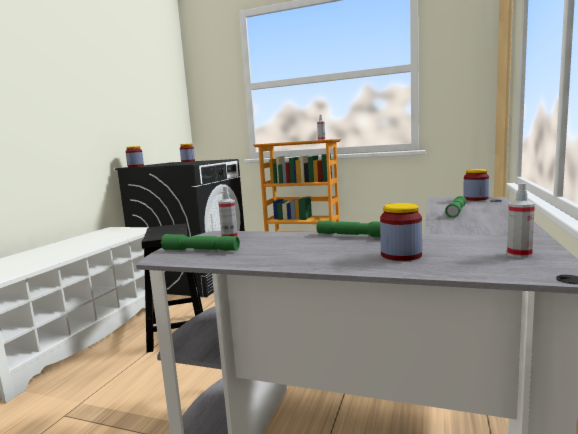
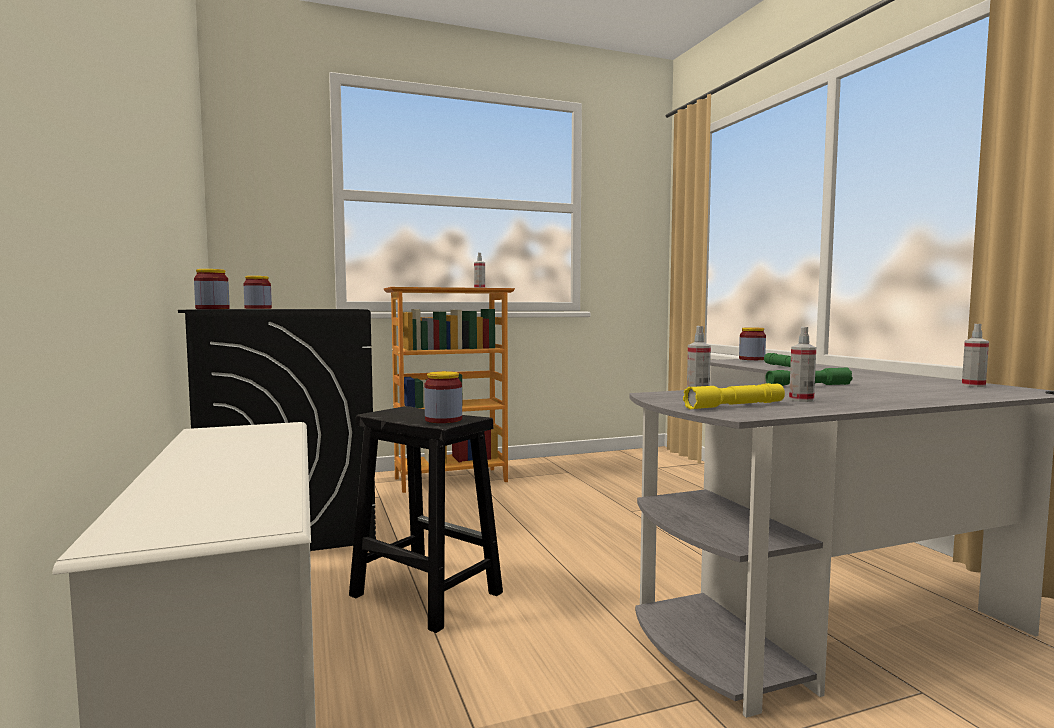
camera: 40 degrees left, 5 degrees down
green flashlight [161,234,240,251] -> yellow flashlight [683,383,785,409]
jar [380,203,422,261] -> jar moved to [424,371,462,423]
none -> spray bottle [789,327,816,402]

